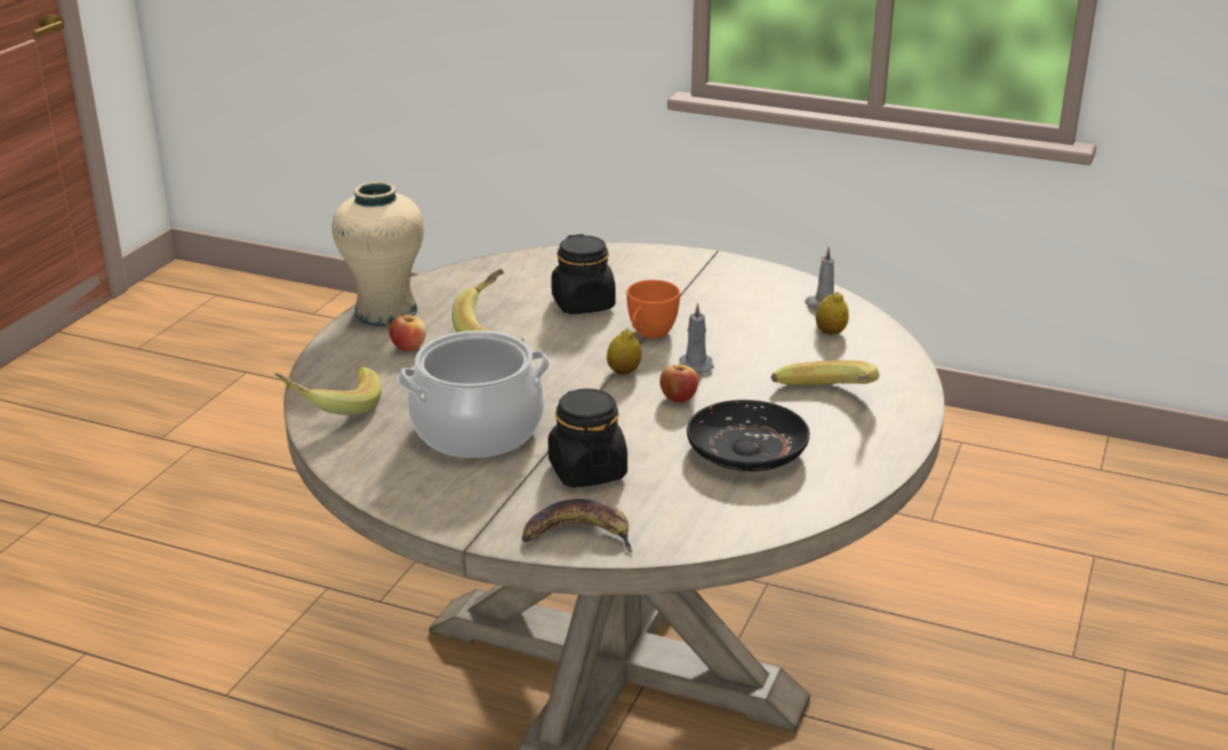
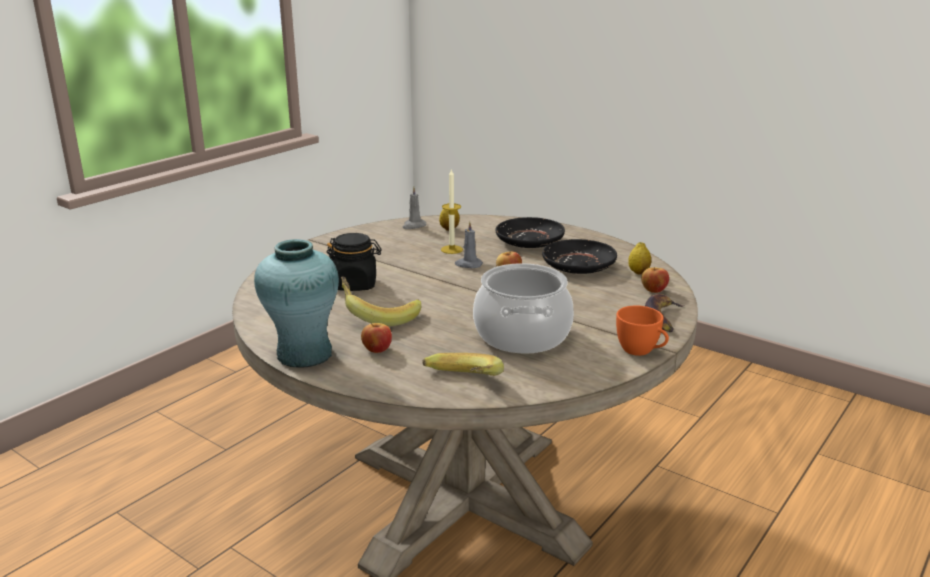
camera: 75 degrees left, 5 degrees down
beige vase [332,181,424,326] -> turquoise vase [254,239,339,368]
black jar [548,388,628,488] -> none
lemon [607,328,642,375] -> lemon moved to [628,242,651,275]
orange cup [627,280,680,338] -> orange cup moved to [616,306,669,356]
banana [771,360,879,385] -> black plate [495,217,565,248]
none -> candle [441,169,463,254]
none -> apple [641,267,669,293]

